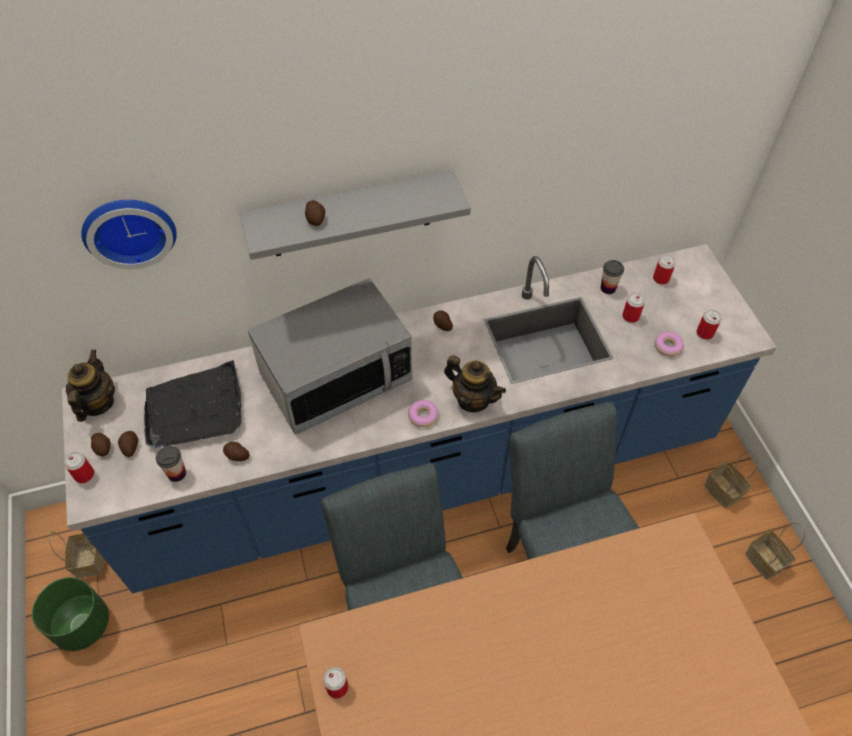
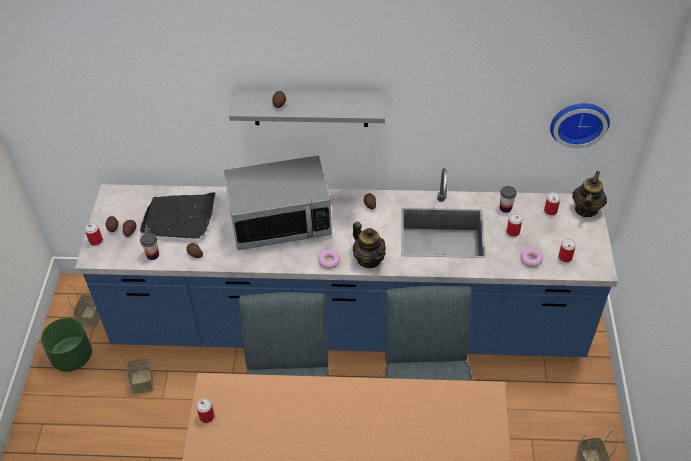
camera: 20 degrees right, 5 degrees down
teapot [66,350,115,422] -> teapot moved to [572,171,607,217]
wall clock [81,200,177,269] -> wall clock moved to [550,103,610,148]
basket [704,451,759,508] -> basket moved to [120,350,153,394]

